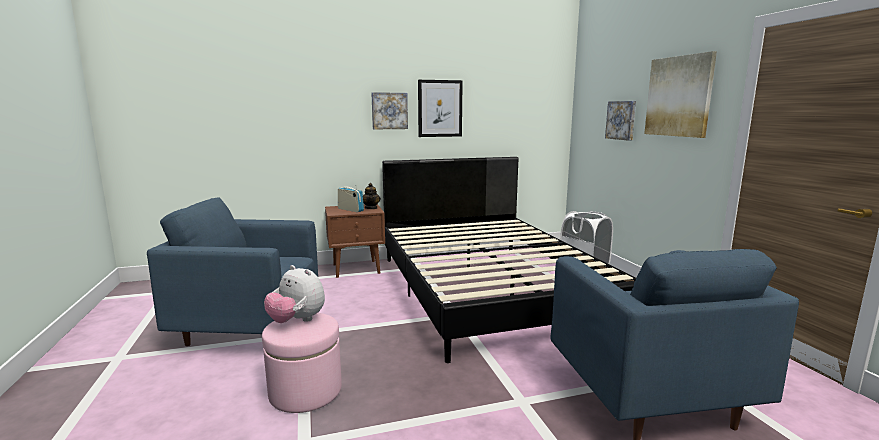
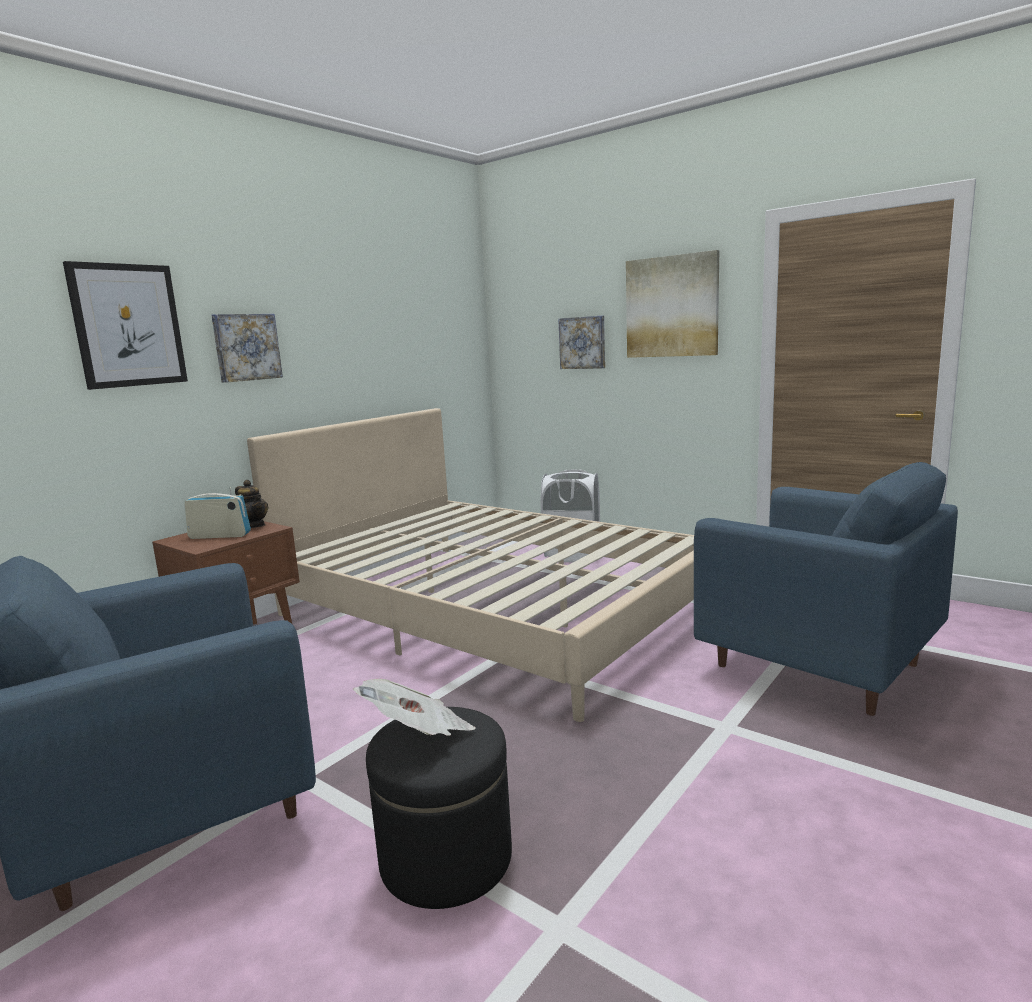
camera: 35 degrees left, 0 degrees up
pink ottoman [262,313,342,413] -> black ottoman [366,707,512,909]
plush toy [264,265,325,323] -> newspaper [353,679,475,736]
black bed [382,157,636,363] -> beige bed [247,408,694,722]
picture [418,80,463,137] -> picture moved to [63,261,188,390]

